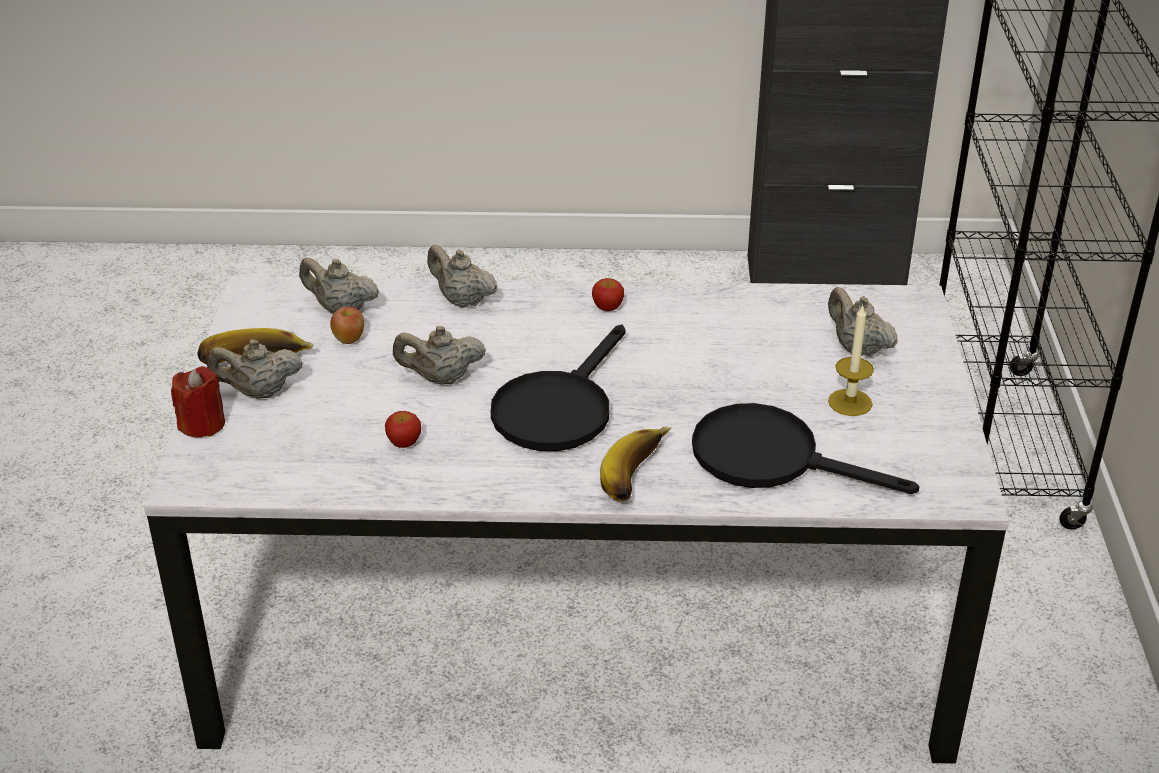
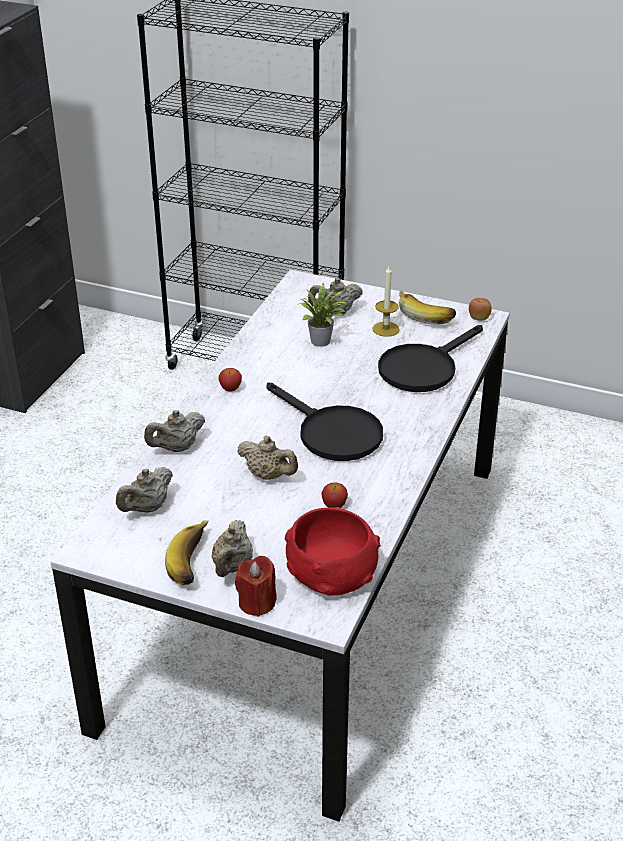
camera: 70 degrees left, 0 degrees up
apple [330,307,364,344] -> apple moved to [469,298,492,321]
beige teapot [393,326,486,385] -> beige teapot turned 75 degrees counterclockwise [237,436,298,480]
banana [600,427,671,501] -> banana moved to [399,291,456,325]
none -> red bowl [285,507,381,596]
none -> potted plant [297,282,349,347]

